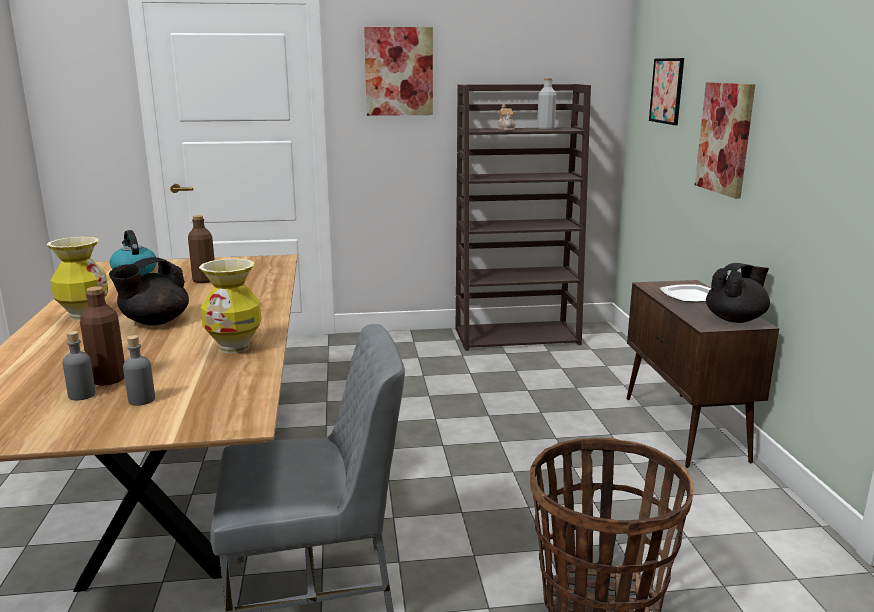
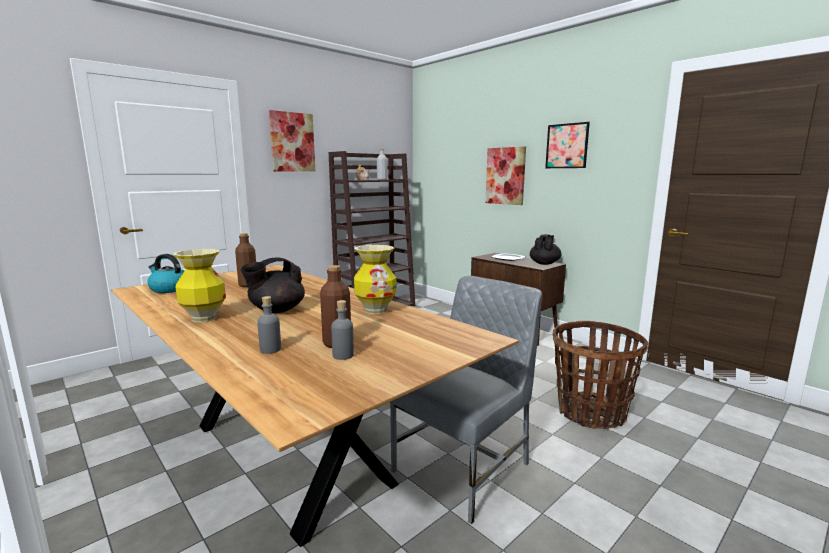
camera: 35 degrees left, 5 degrees down
black teapot [109,257,189,325] -> black teapot turned 45 degrees clockwise [241,257,305,313]
grey bottle [123,335,155,406] -> grey bottle moved to [257,296,281,354]
picture [649,58,684,125] -> picture moved to [545,122,590,168]

